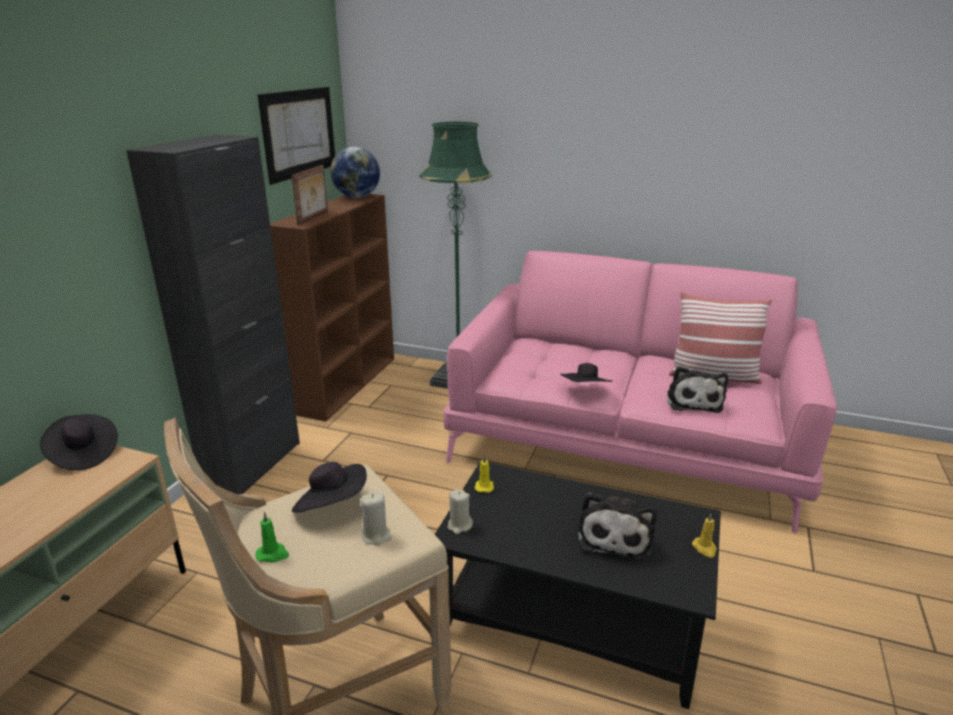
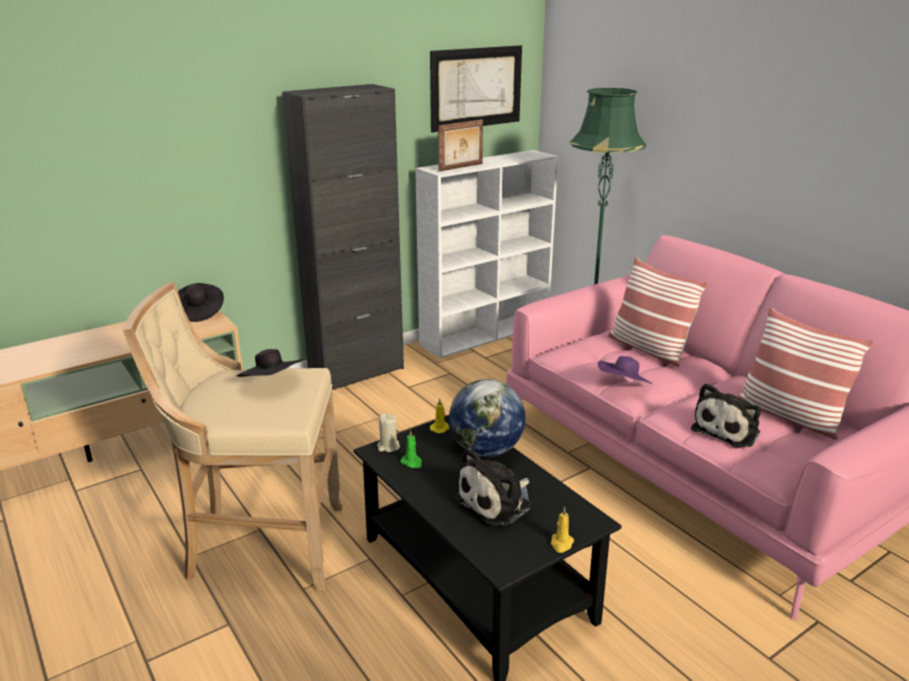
camera: 35 degrees right, 0 degrees up
green candle [255,512,289,563] -> green candle moved to [400,430,422,468]
brown bookcase [270,194,394,422] -> white bookcase [415,150,558,358]
globe [330,147,380,198] -> globe moved to [449,379,525,457]
beige candle [361,491,392,546] -> none
black hat [560,363,612,382] -> purple hat [598,356,653,384]
none -> pillow [608,257,708,367]

